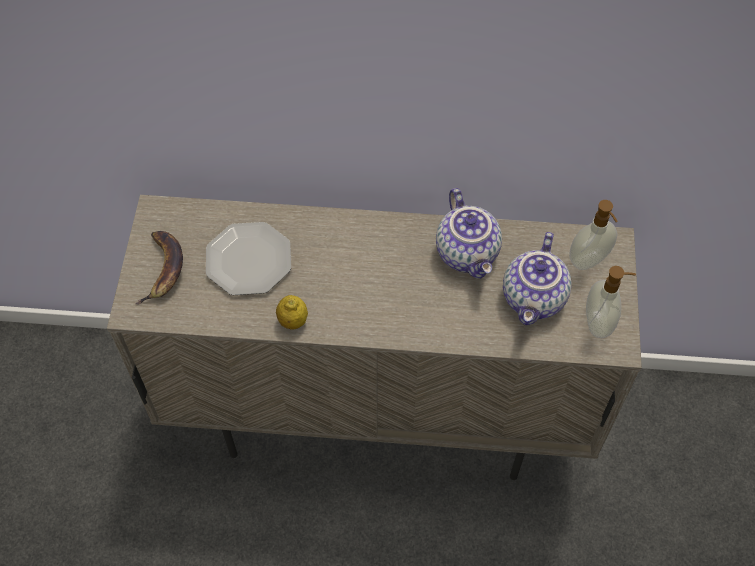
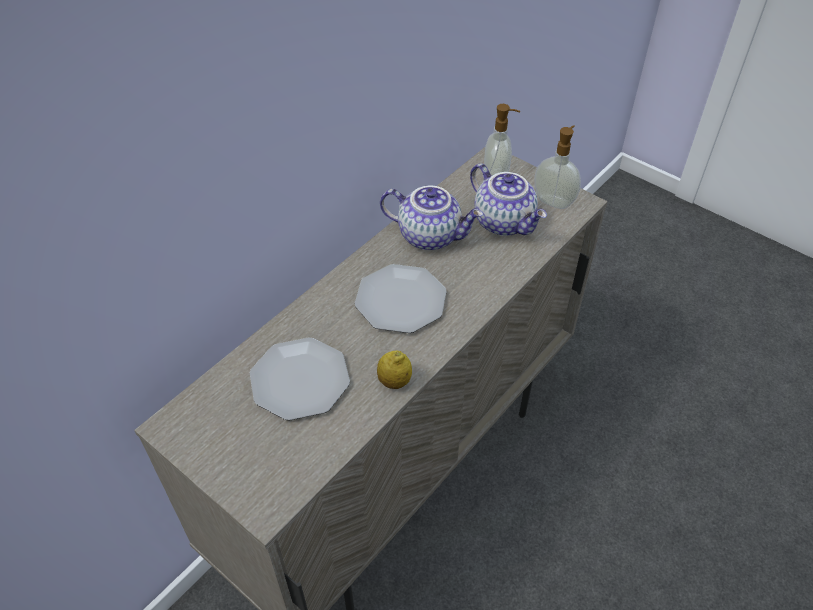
camera: 55 degrees left, 10 degrees down
banana [135,231,183,304] -> none
none -> plate [355,264,447,333]

